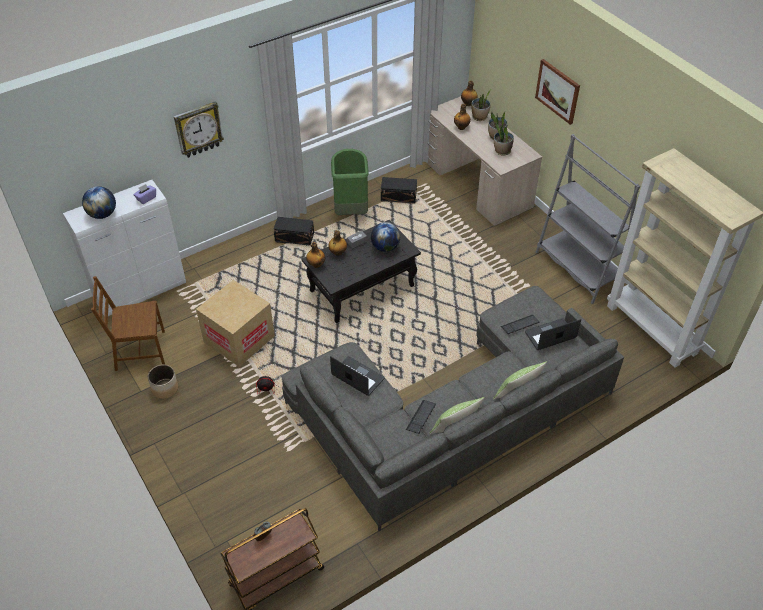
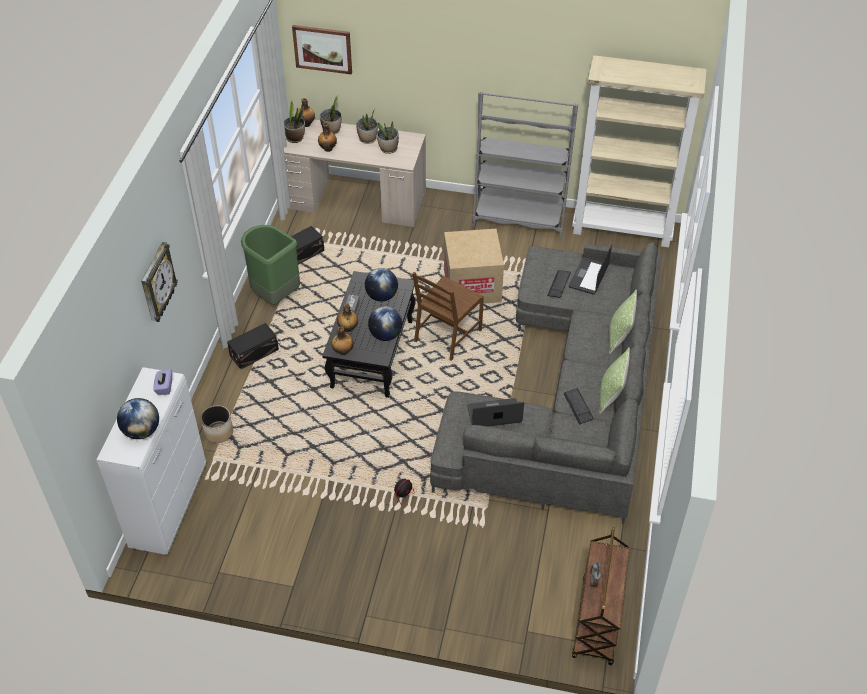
camera: 45 degrees left, 0 degrees up
brown chair [91,276,165,371] -> brown chair moved to [412,272,484,361]
planter [148,365,178,399] -> planter moved to [201,405,233,443]
cardboard box [196,280,275,367] -> cardboard box moved to [444,229,504,304]
picture [535,59,580,125] -> picture moved to [292,25,352,74]
none -> potted plant [284,100,305,143]
none -> globe [368,306,403,341]

